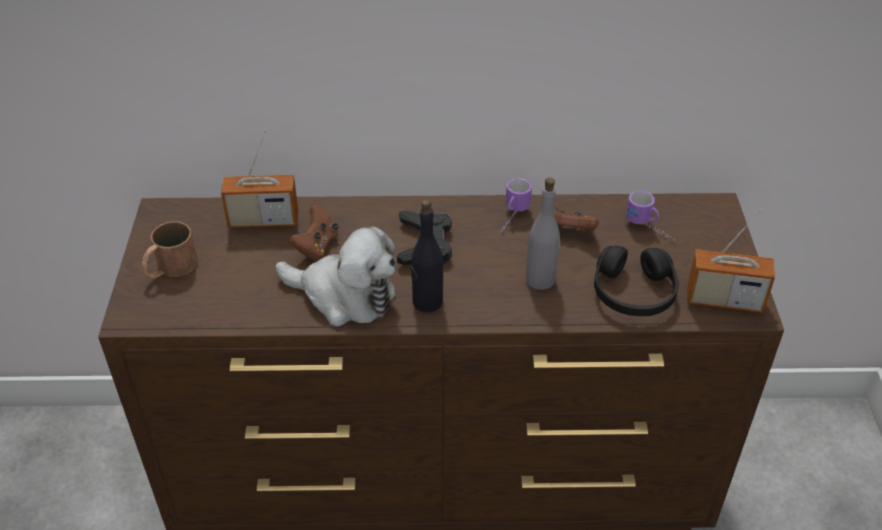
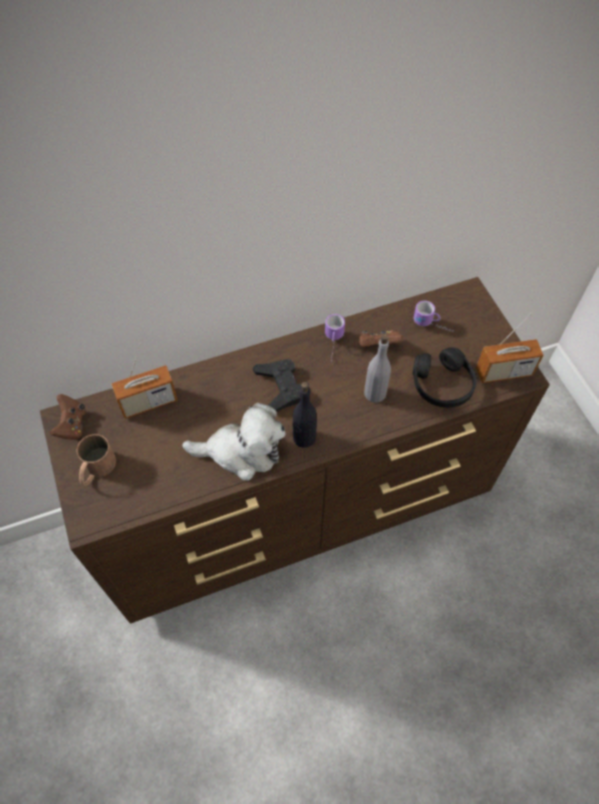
camera: 20 degrees left, 15 degrees up
brown game controller [288,204,338,261] -> brown game controller moved to [50,394,86,440]

